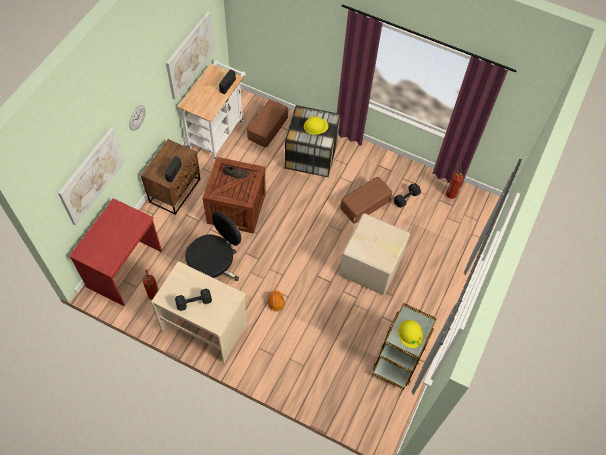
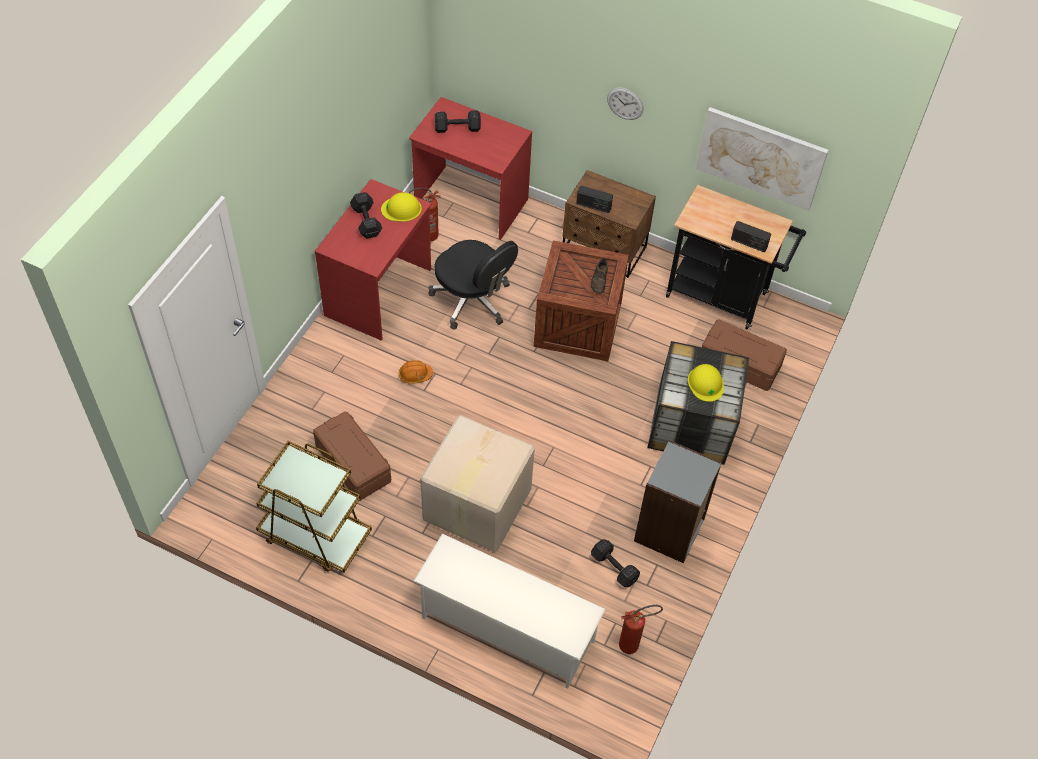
camera: 90 degrees right, 5 degrees down
picture [58,128,125,225] -> none
beige desk [151,261,247,363] -> red desk [315,179,431,340]
white cart [178,60,246,160] -> black cart [666,185,806,330]
brown storage box [340,177,392,224] -> brown storage box moved to [313,412,391,501]
yellow hard hat [398,320,423,348] -> yellow hard hat moved to [381,192,422,222]
none -> white shoe rack [413,534,605,688]
none -> black dumbbell [435,110,481,133]
none -> grey bookcase [634,440,722,563]

